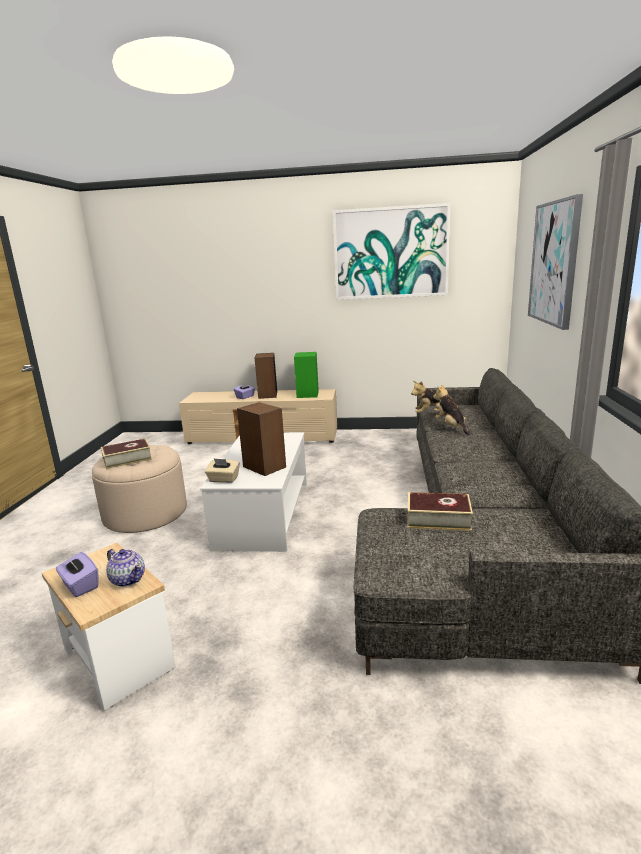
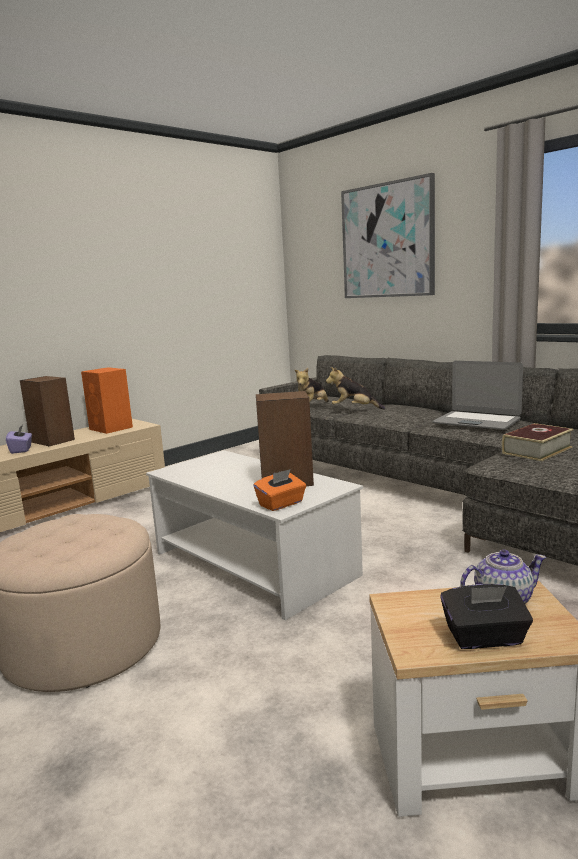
camera: 50 degrees left, 5 degrees down
purple tissue box [56,552,99,597] -> black tissue box [440,584,533,649]
book [101,438,152,469] -> none
beige tissue box [205,458,240,483] -> orange tissue box [253,469,306,511]
green speaker [294,352,319,398] -> orange speaker [81,367,133,434]
picture [333,203,451,300] -> none
none -> laptop [432,361,523,430]

